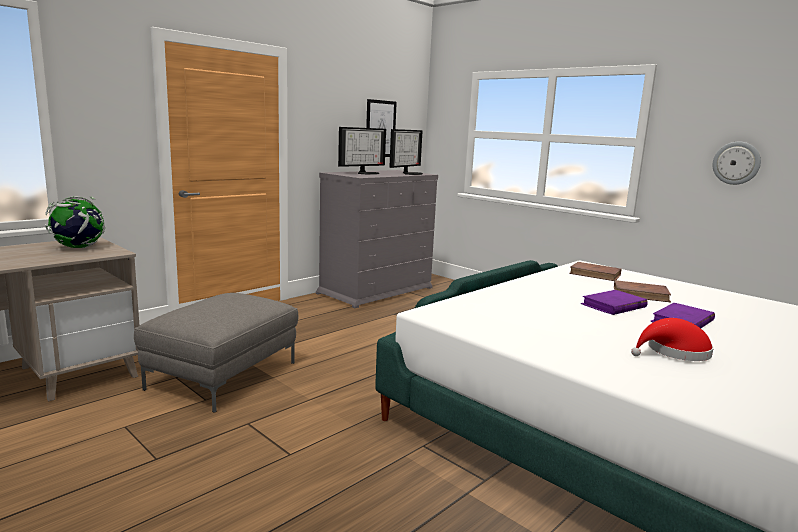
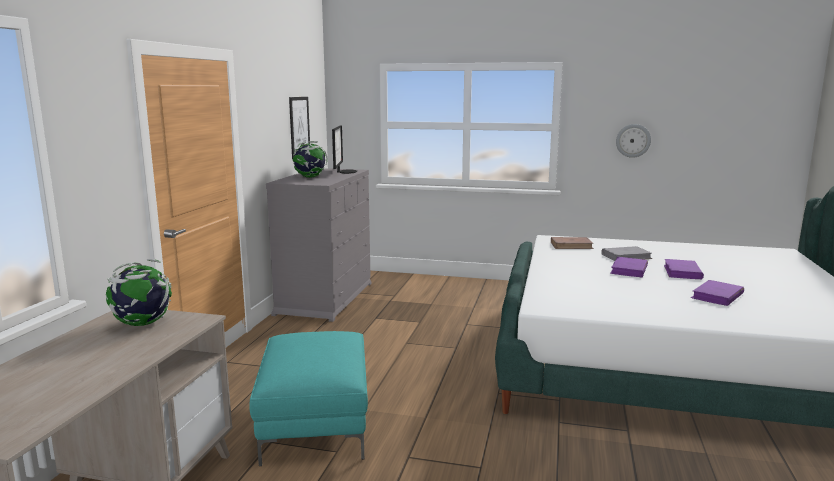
camera: 30 degrees left, 0 degrees up
grey ottoman [134,293,298,413] -> turquoise ottoman [249,331,368,466]
monitor [338,127,386,175] -> globe [293,141,328,178]
brown book [614,280,671,302] -> grey book [601,246,653,261]
red hat [631,318,714,361] -> purple book [691,280,744,306]

